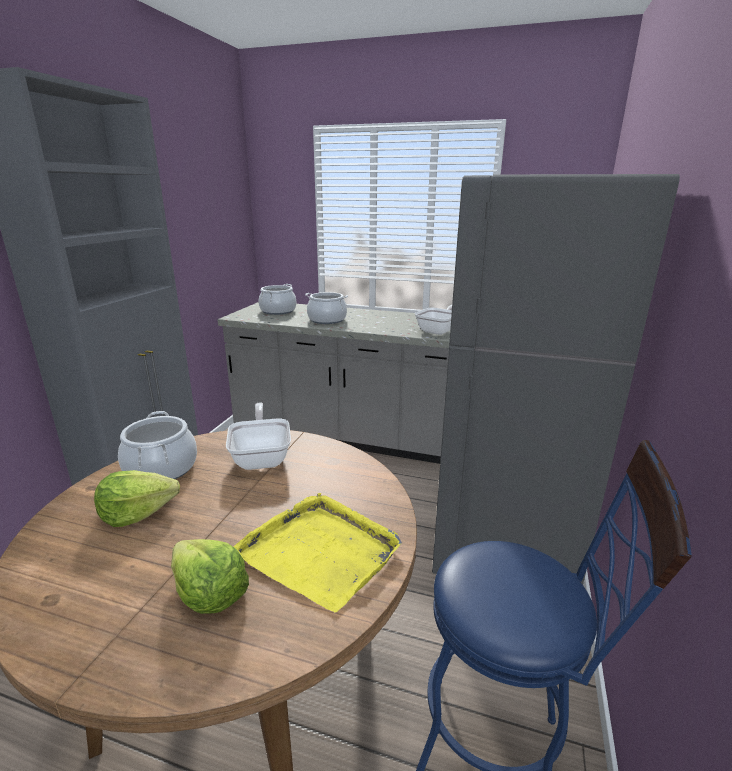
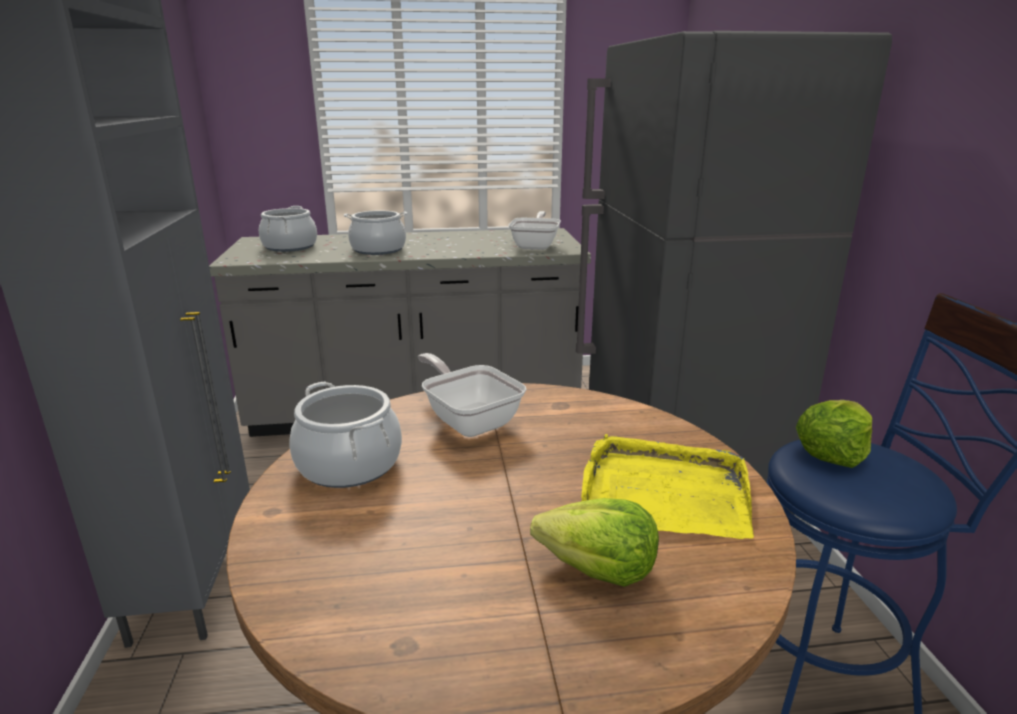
camera: 25 degrees left, 0 degrees up
lettuce [94,470,180,527] -> lettuce moved to [796,400,872,468]

